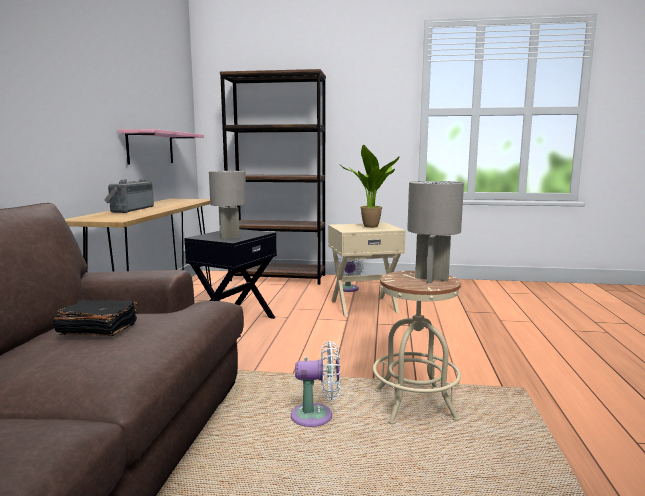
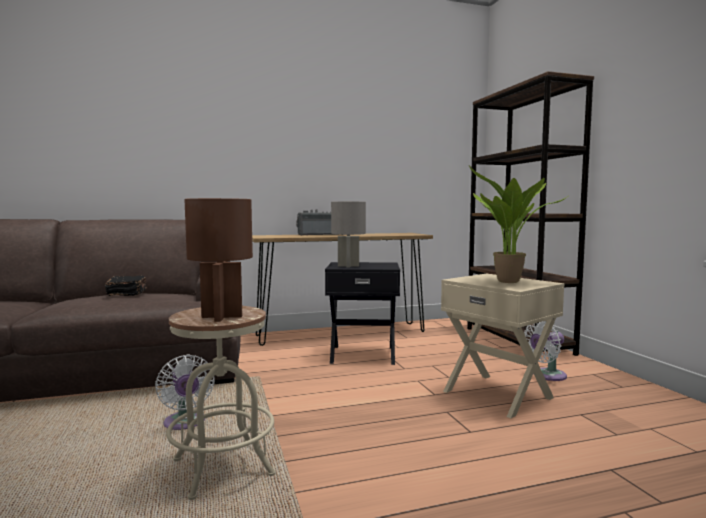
camera: 65 degrees right, 5 degrees down
pink shelf [118,129,204,164] -> none
grey table lamp [407,181,464,283] -> brown table lamp [184,198,253,322]

